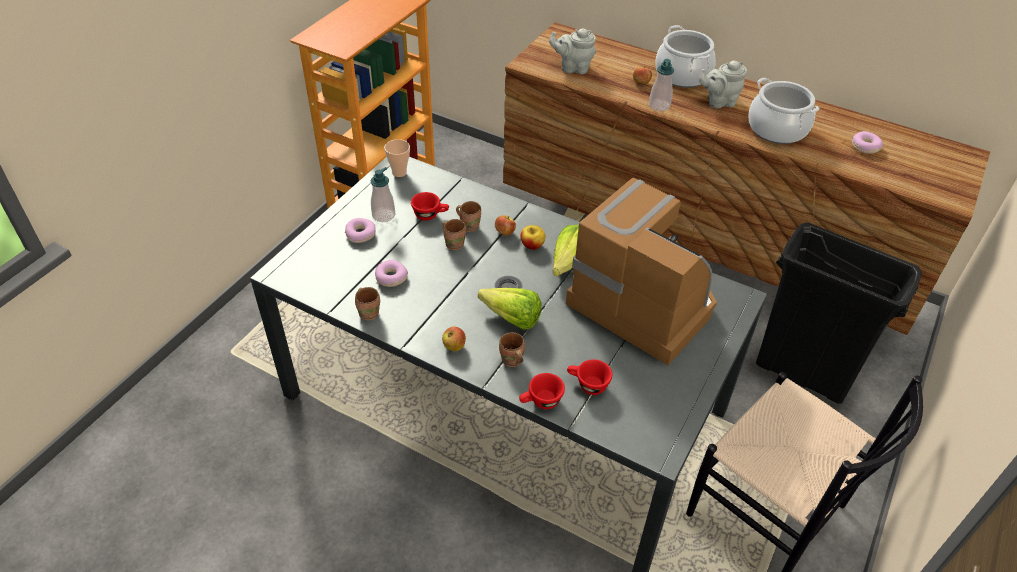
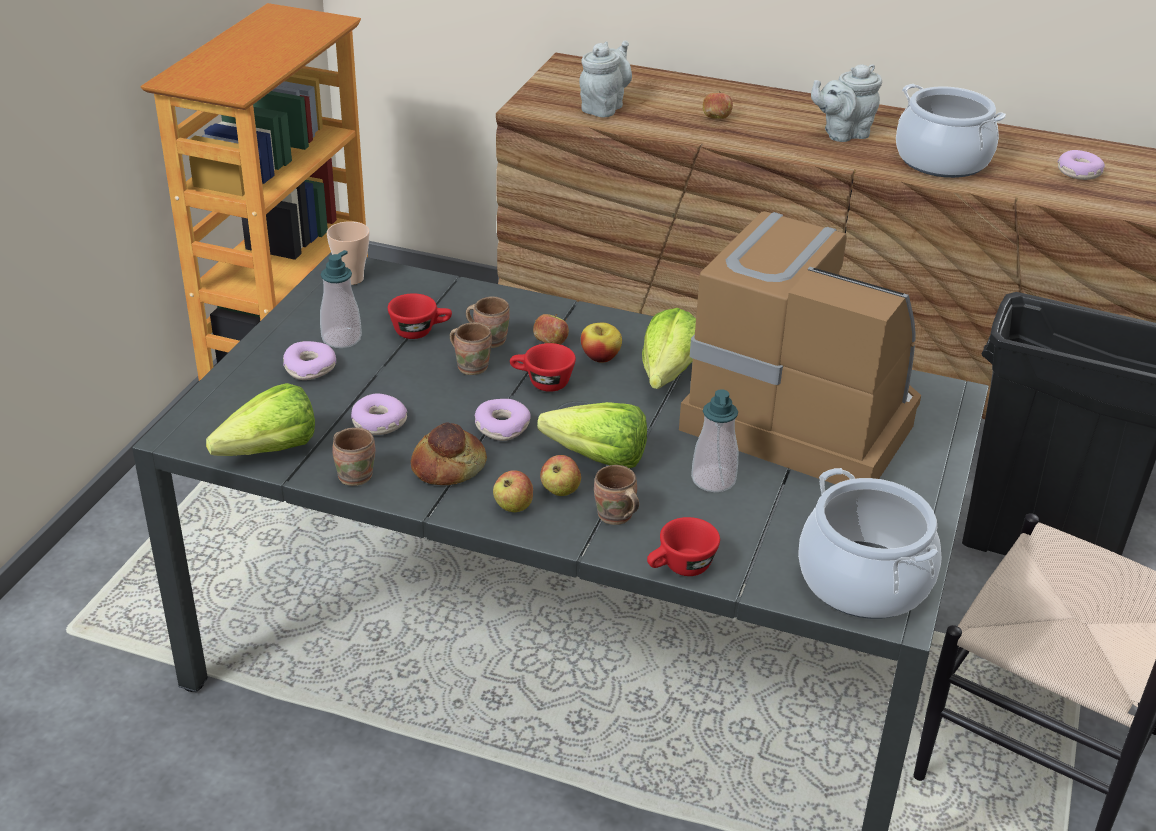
camera: 10 degrees left, 10 degrees down
grey teapot [549,29,596,74] -> grey teapot turned 120 degrees clockwise [579,41,632,118]
red cup [567,359,612,395] -> red cup moved to [510,343,576,392]
soap dispenser [649,59,674,111] -> soap dispenser moved to [691,389,739,492]
cooking pot [655,25,716,88] -> cooking pot moved to [798,468,942,619]
none -> lettuce [206,383,315,456]
none -> bread [411,422,487,485]
none -> donut [474,399,531,441]
none -> apple [540,455,581,496]

